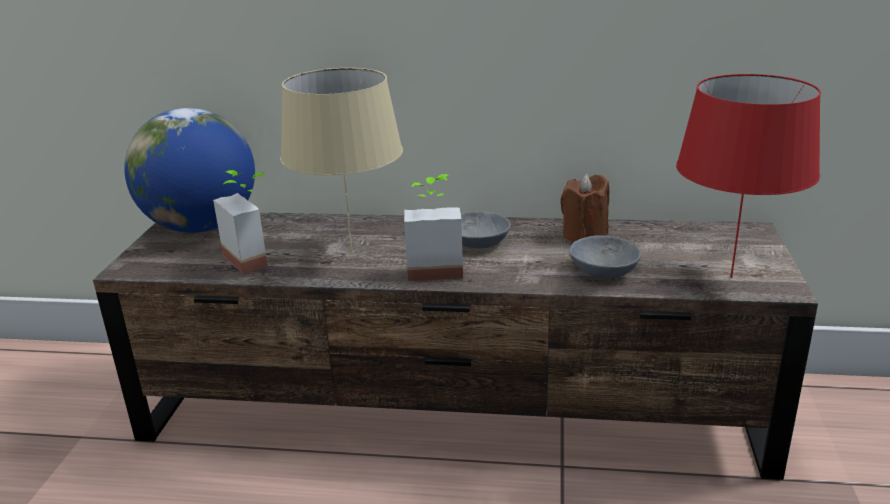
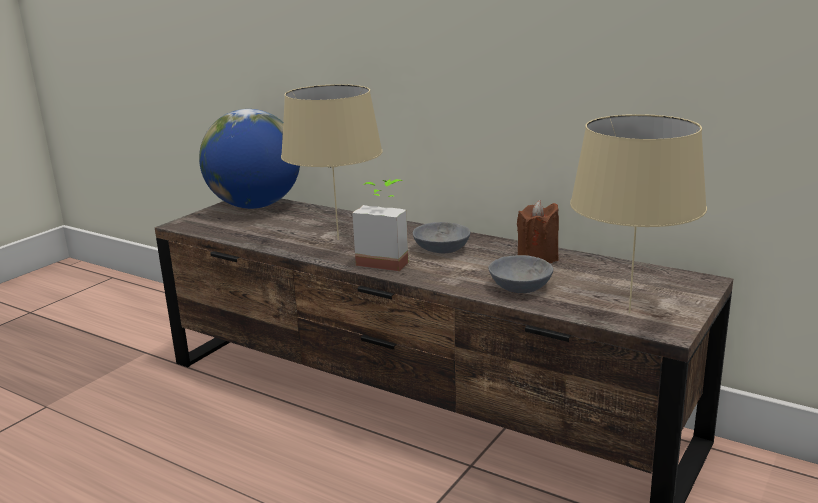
camera: 25 degrees right, 5 degrees down
potted plant [213,170,268,274] -> none
red table lamp [676,74,821,278] -> beige table lamp [570,114,707,313]

